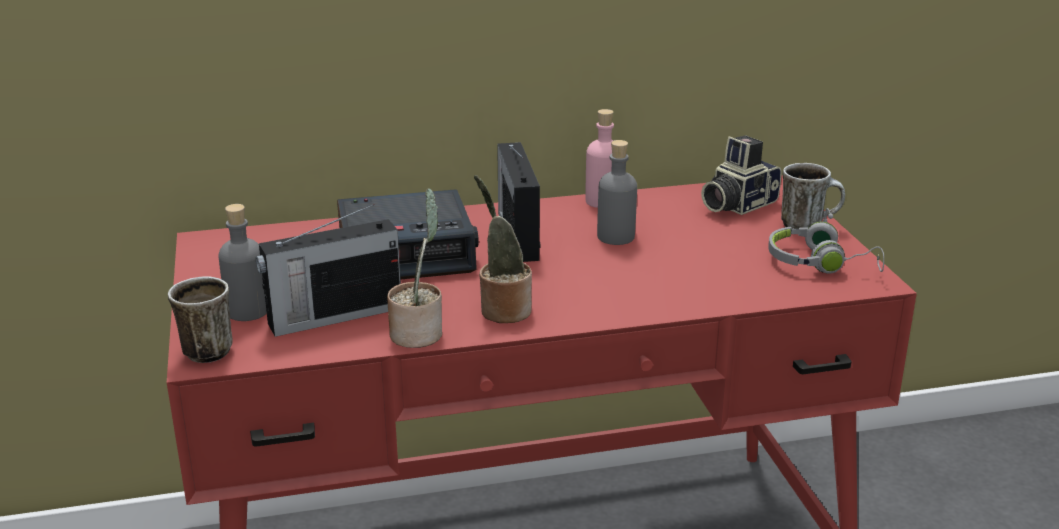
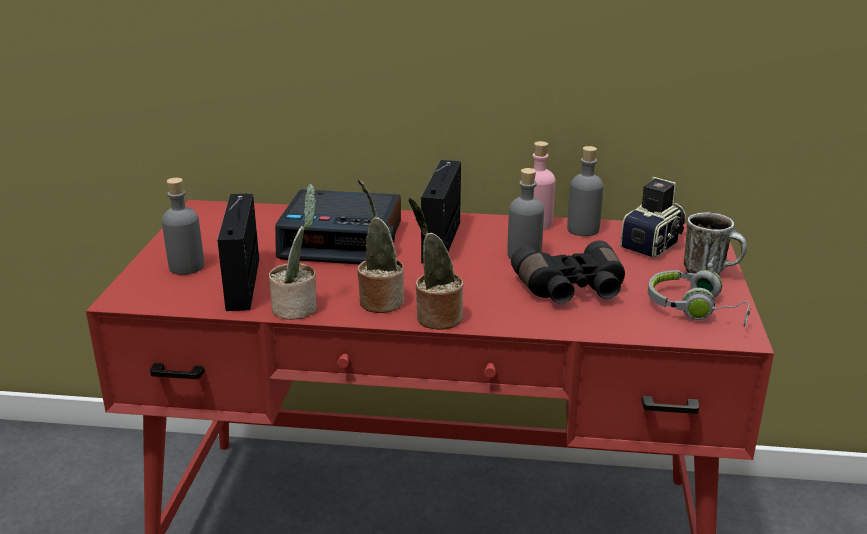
camera: 20 degrees right, 0 degrees up
mug [168,276,233,363] -> none
radio [256,204,401,337] -> radio turned 90 degrees clockwise [217,193,259,311]
camera [701,135,782,215] -> camera turned 150 degrees clockwise [620,177,686,258]
none -> potted plant [408,197,463,330]
none -> black binoculars [511,240,625,304]
none -> grey bottle [567,146,604,236]

